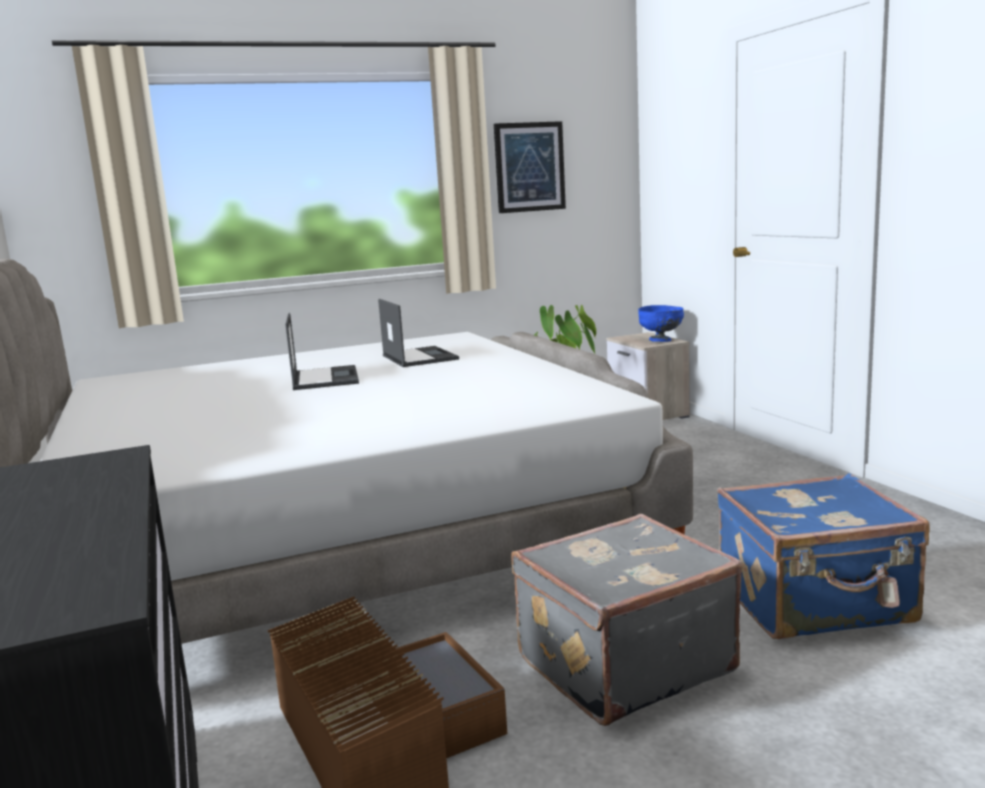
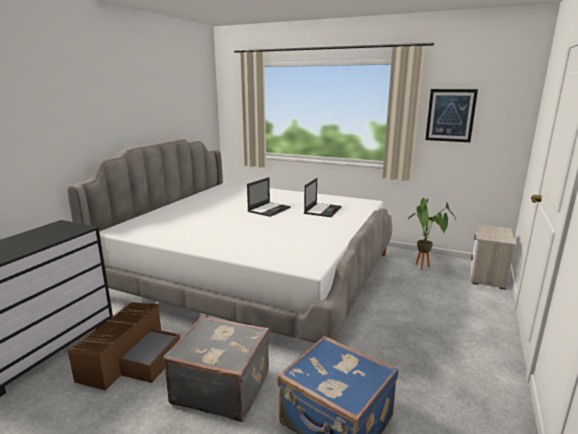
camera: 45 degrees right, 5 degrees up
blue bowl [638,305,684,342] -> none

